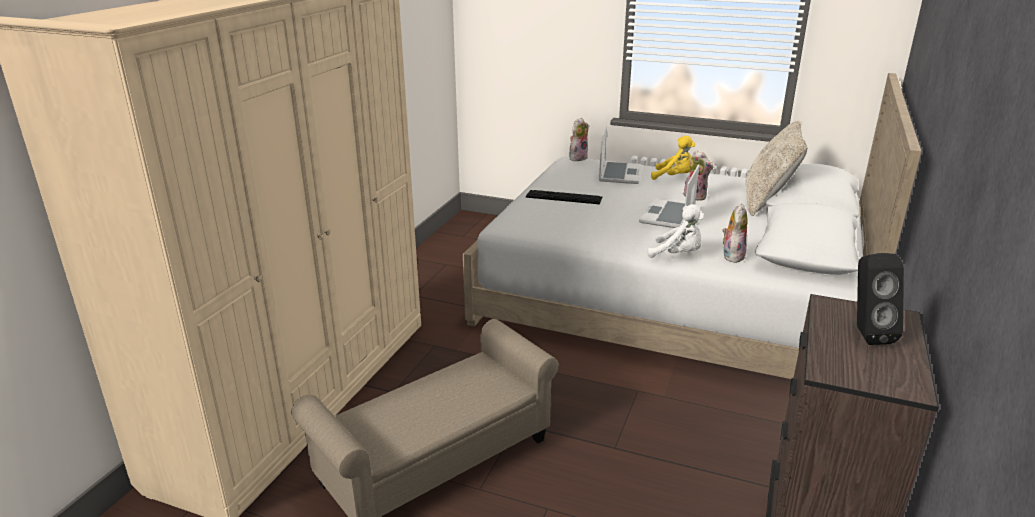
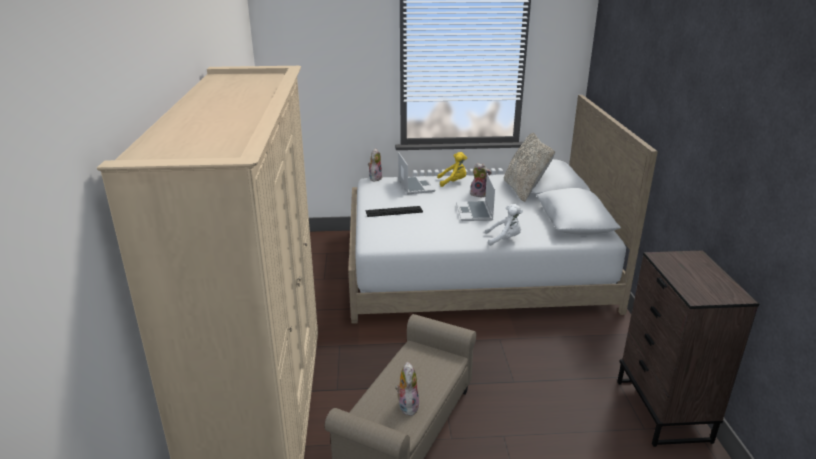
camera: 25 degrees left, 0 degrees up
plush toy [722,203,748,263] -> plush toy moved to [395,362,419,416]
black speaker [857,253,904,345] -> none

